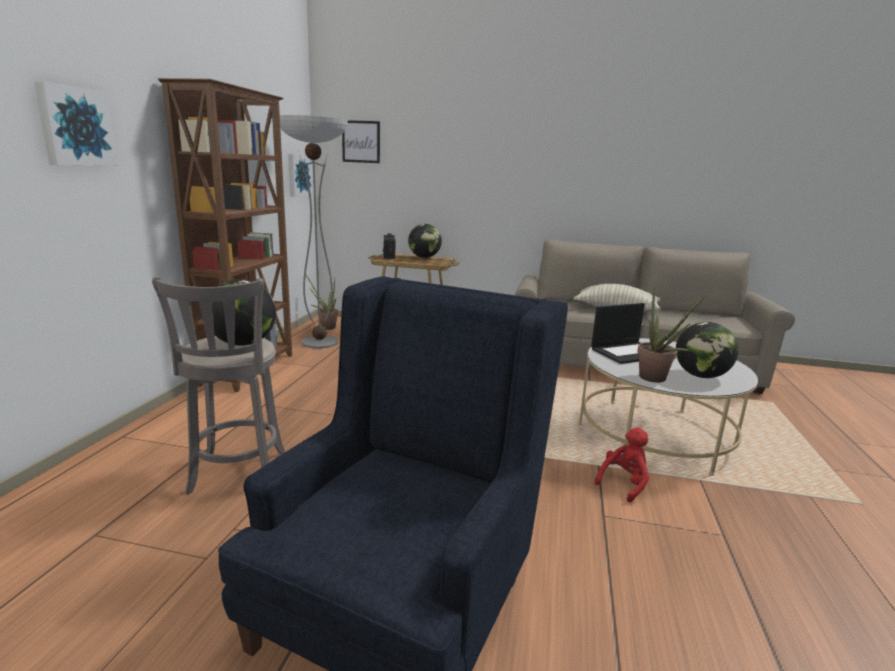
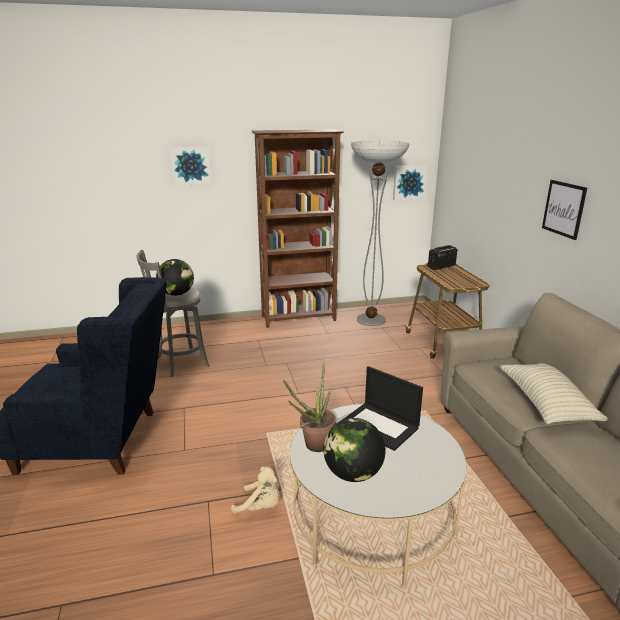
camera: 65 degrees right, 5 degrees up
potted plant [306,275,339,330] -> none
picture [342,120,380,163] -> picture moved to [542,180,587,240]
globe [408,224,442,258] -> none
red plush toy [594,427,649,503] -> beige plush toy [231,467,280,514]

